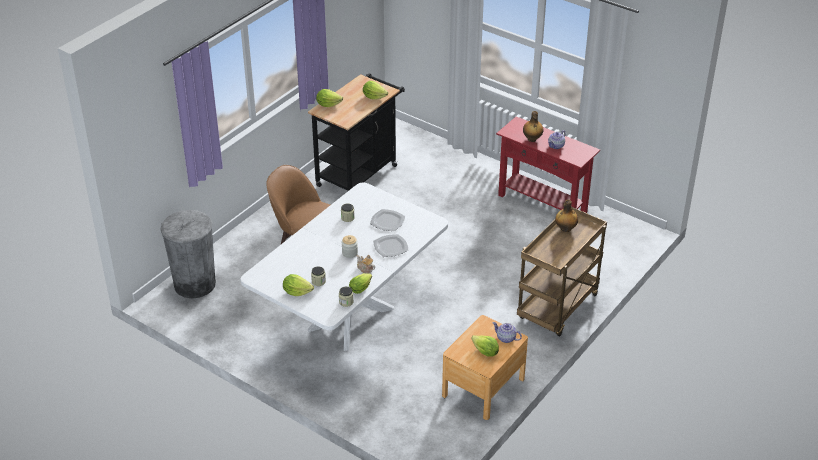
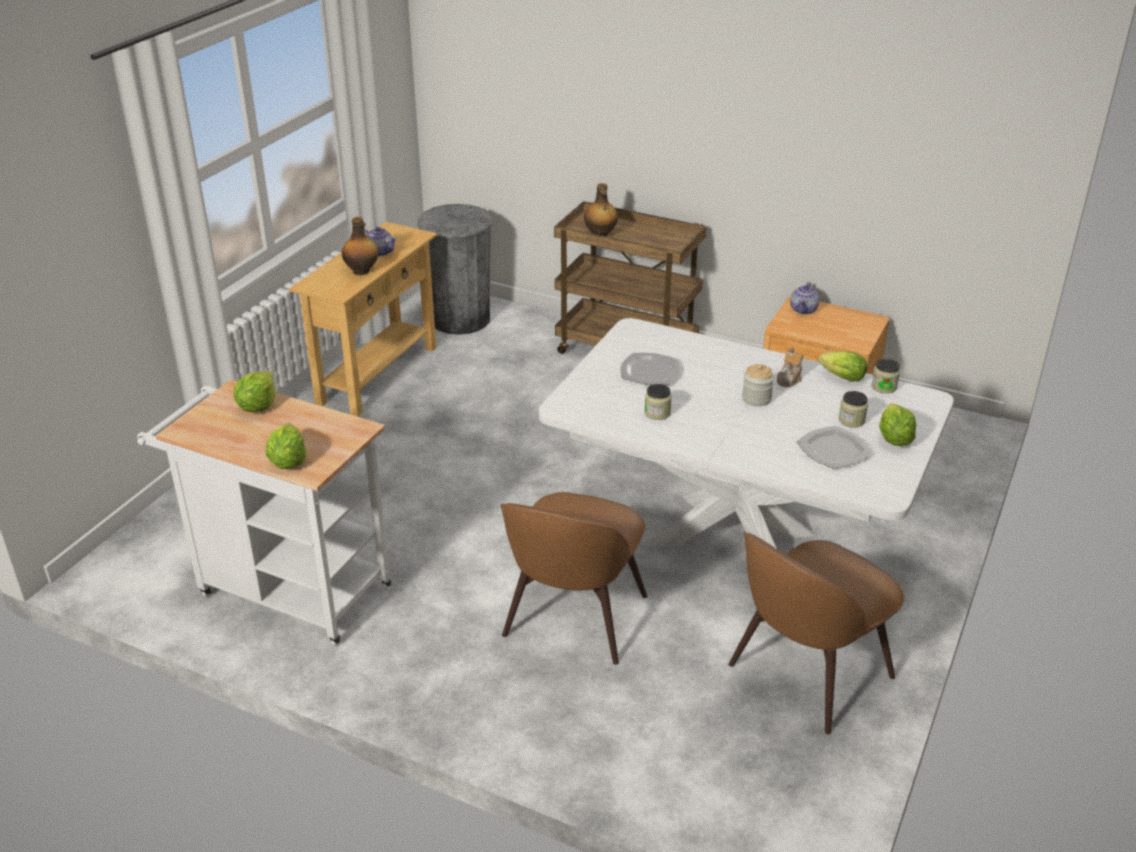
camera: 100 degrees left, 5 degrees down
grey trash can [160,210,216,299] -> grey trash can moved to [417,204,492,335]
black cart [308,73,405,191] -> white cart [137,380,392,646]
plate [373,234,408,257] -> plate moved to [797,426,873,469]
lettuce [471,335,499,357] -> none
red console table [496,116,600,213] -> beige console table [289,222,437,417]
none -> brown chair [728,532,905,734]

